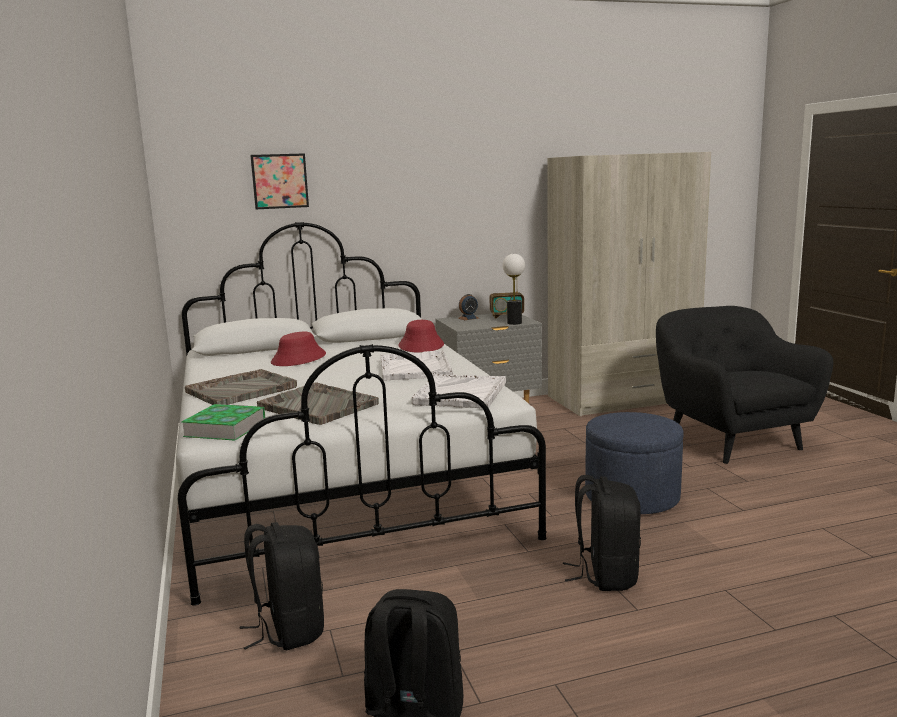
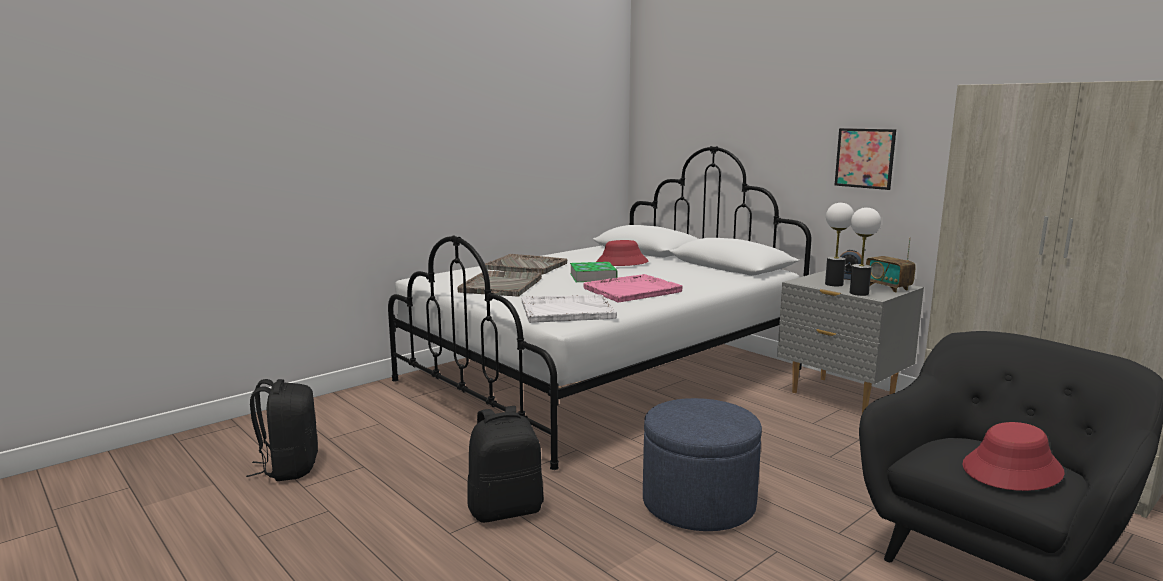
camera: 65 degrees right, 0 degrees up
book [181,404,265,441] -> book moved to [570,262,618,282]
black backpack [239,522,324,650] -> none
picture [250,153,309,209] -> picture moved to [835,128,896,190]
white tray [380,350,453,381] -> pink tray [584,274,682,302]
red hat [398,320,444,352] -> red hat moved to [962,422,1065,491]
none -> table lamp [825,202,854,286]

